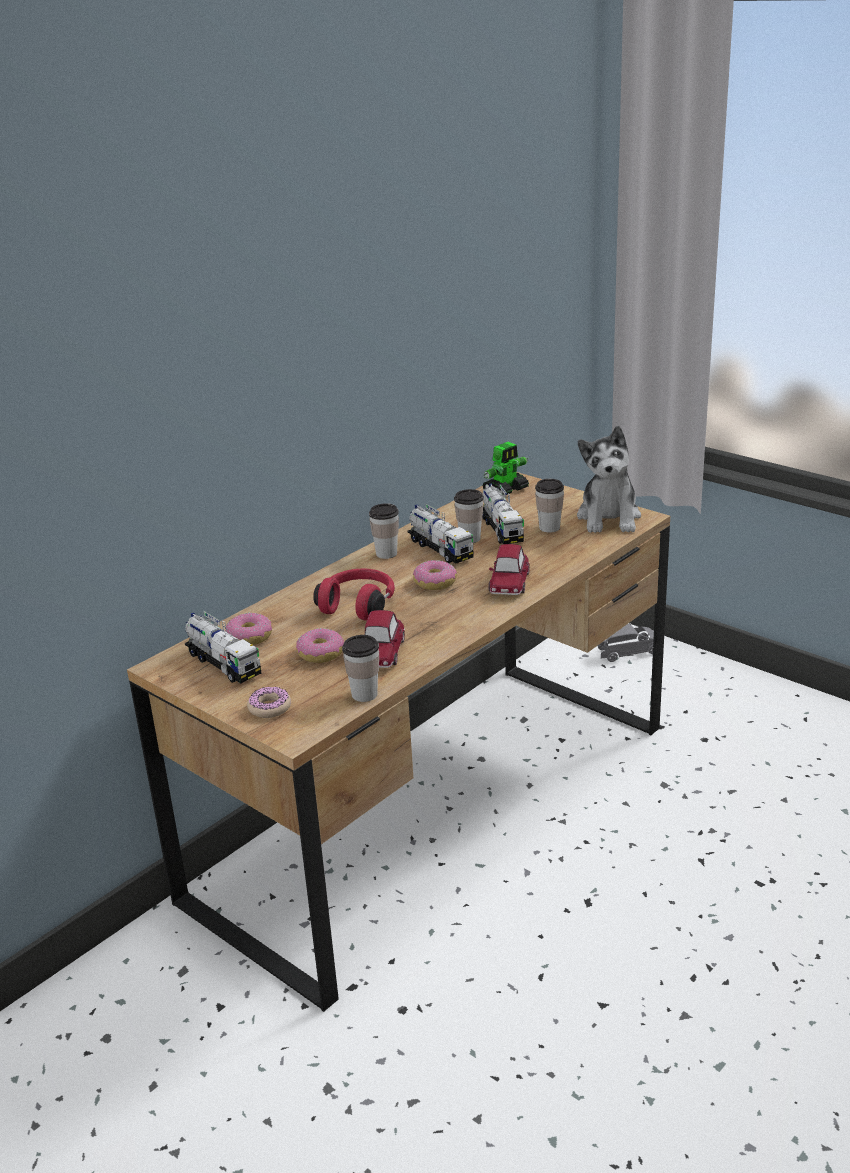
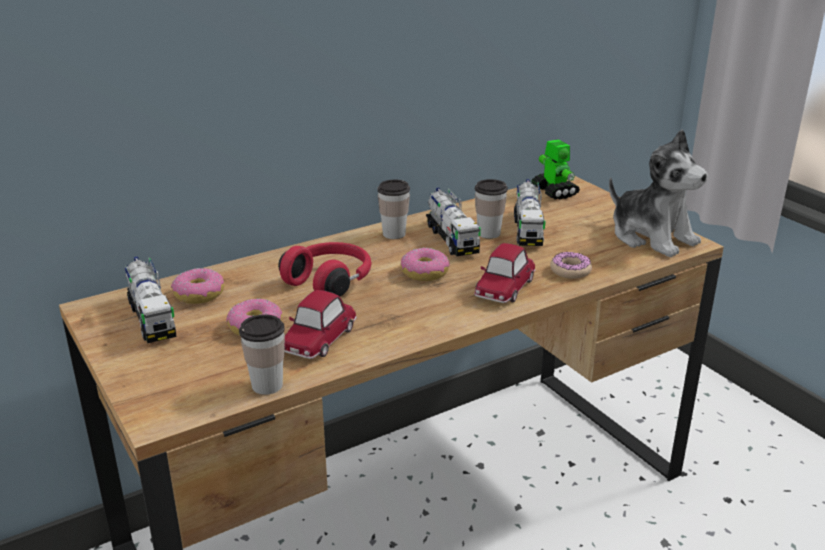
camera: 15 degrees right, 0 degrees up
donut [247,687,291,718] -> donut moved to [550,252,592,279]
toy robot [482,442,529,494] -> toy robot turned 90 degrees counterclockwise [531,139,580,199]
cup [535,479,564,532] -> none
plush toy [577,426,641,533] -> plush toy turned 60 degrees counterclockwise [609,129,708,257]
grey toy car [598,624,654,662] -> none

